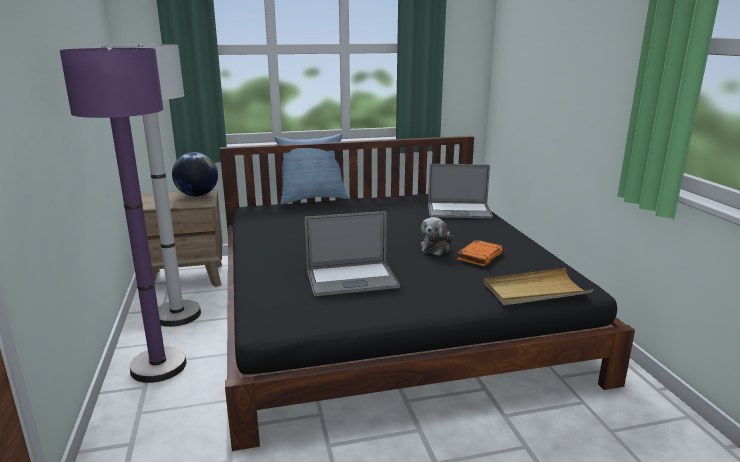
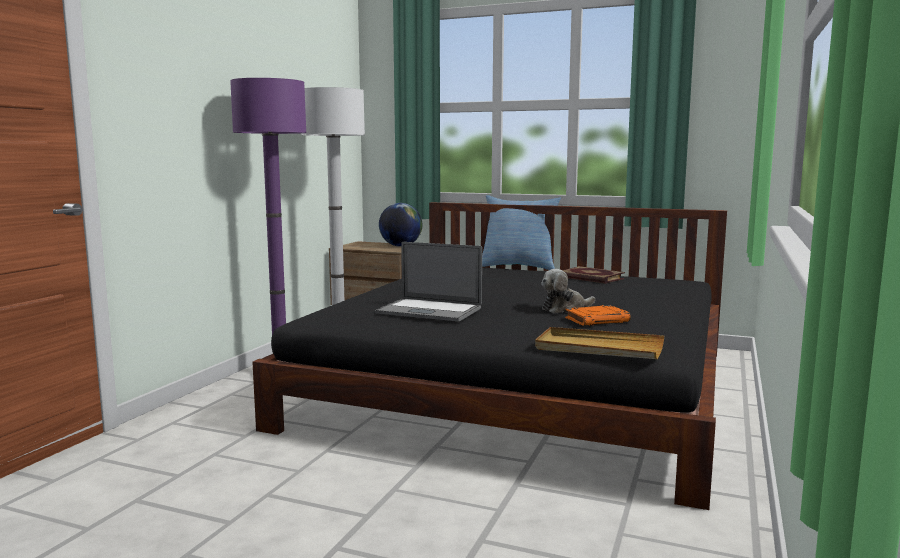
camera: 35 degrees right, 10 degrees down
laptop [428,164,493,219] -> none
none -> book [562,266,625,284]

